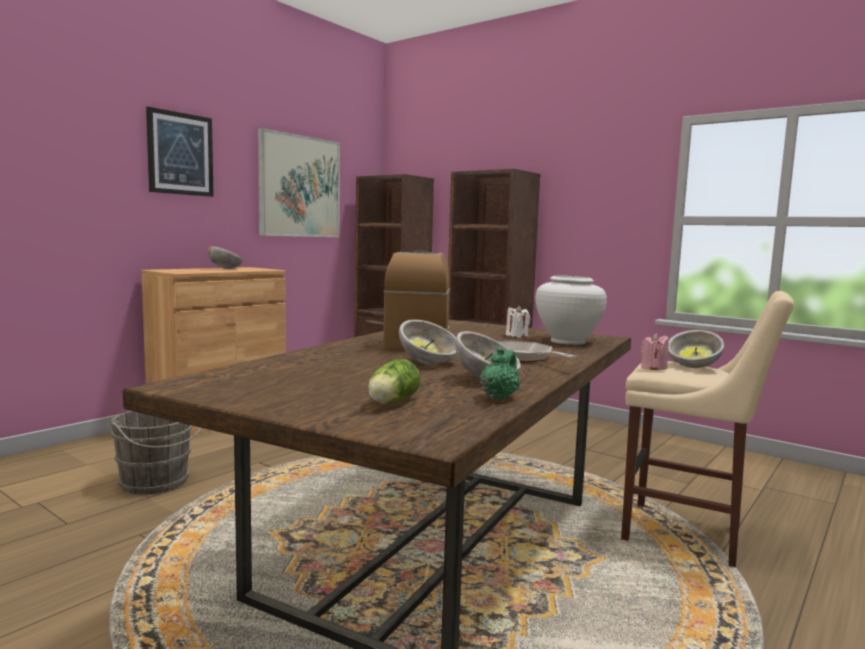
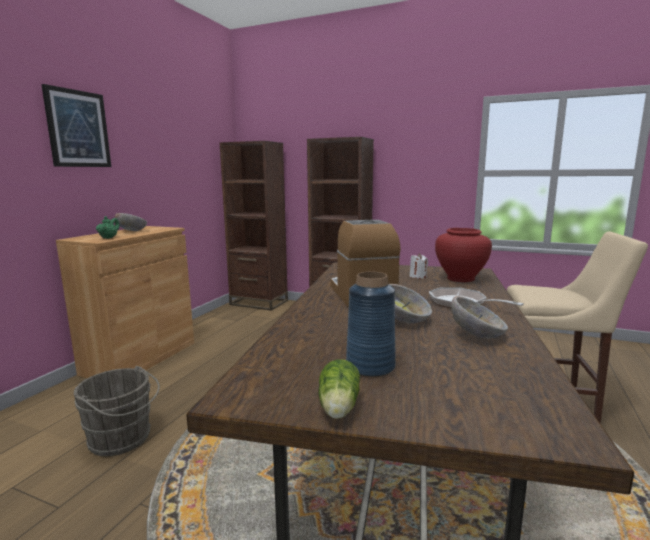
camera: 15 degrees left, 5 degrees up
picture [258,128,340,237] -> none
lettuce [368,359,421,404] -> lettuce moved to [319,359,360,419]
green teapot [480,347,520,400] -> green teapot moved to [96,216,120,239]
white vase [536,276,607,345] -> red vase [435,228,492,282]
pink candle [641,333,669,370] -> none
bowl [668,330,724,368] -> none
none -> blue vase [346,272,395,377]

